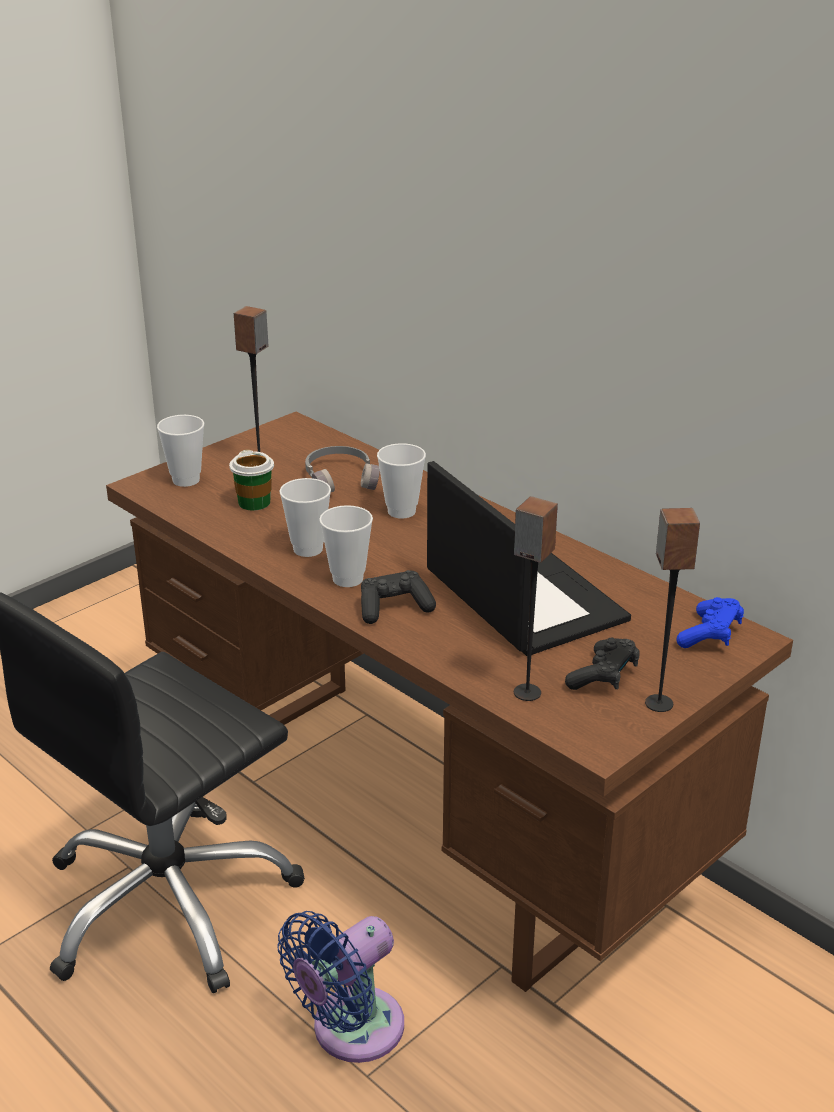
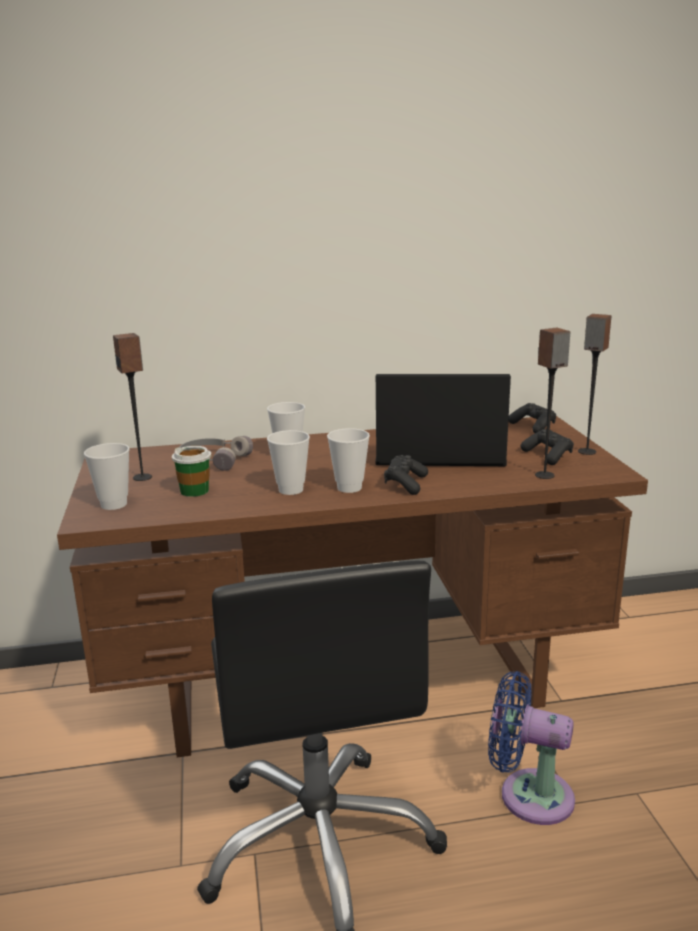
camera: 55 degrees left, 10 degrees down
blue fan [277,911,404,1063] -> blue fan turned 120 degrees clockwise [488,671,575,825]
blue game controller [676,597,744,648] -> black game controller [508,403,556,433]

